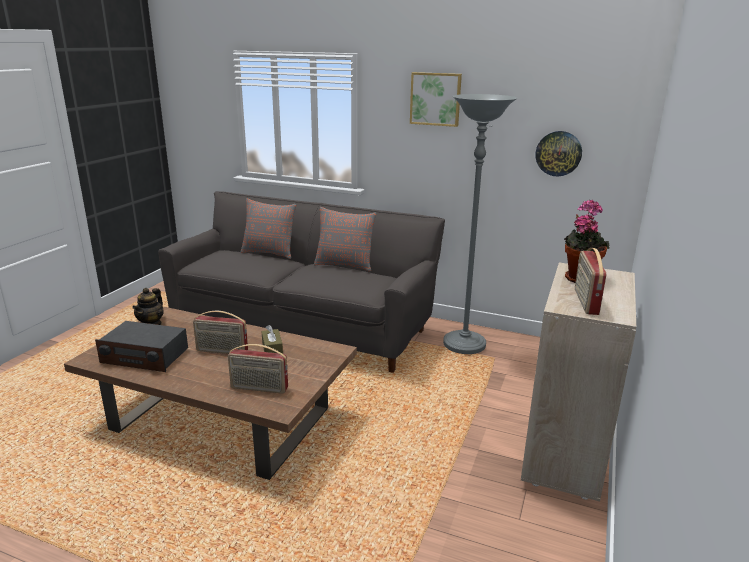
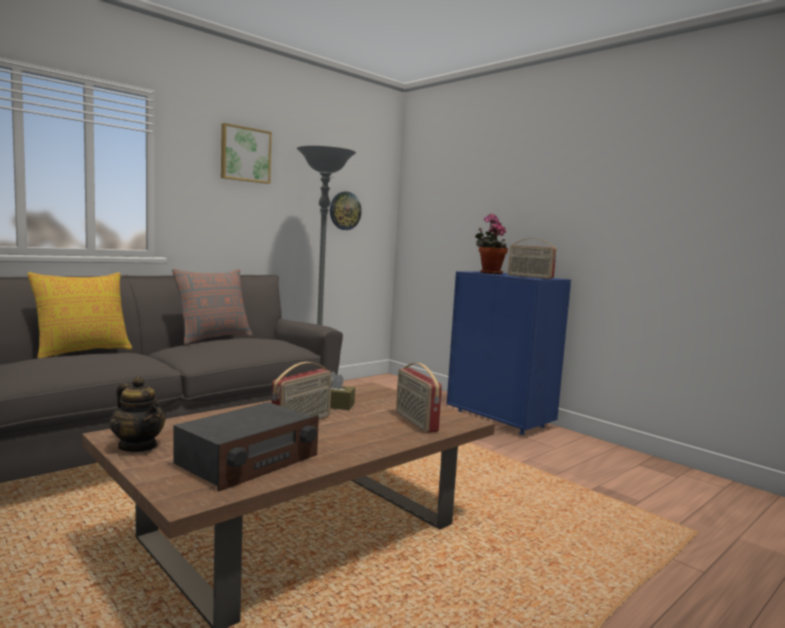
camera: 65 degrees left, 15 degrees down
radio [228,344,288,394] -> radio turned 120 degrees clockwise [396,363,442,433]
grey pillow [241,198,296,259] -> yellow pillow [27,272,132,359]
beige cabinet [521,263,637,501] -> blue cabinet [447,271,571,435]

